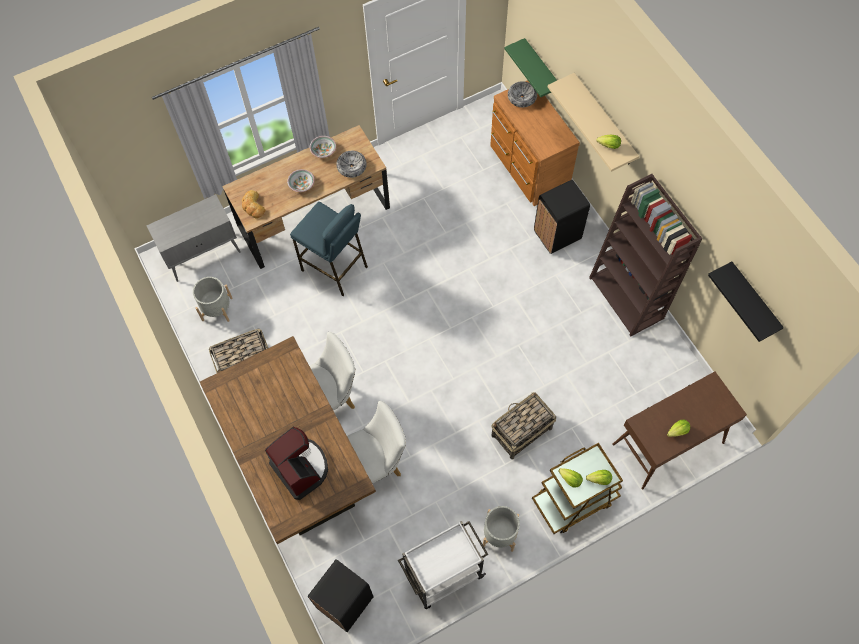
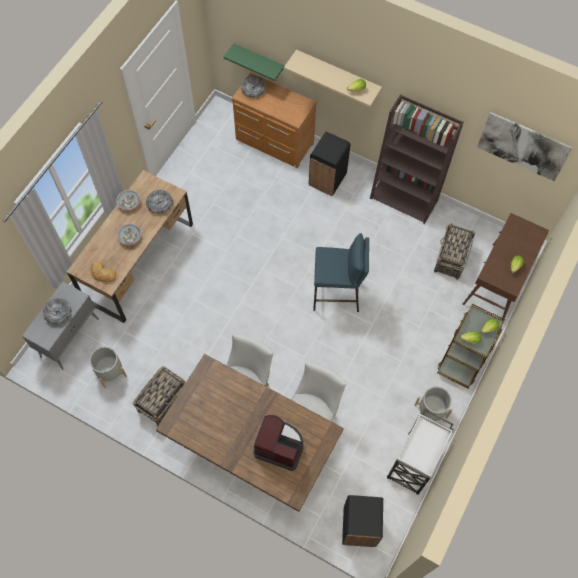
camera: 35 degrees left, 0 degrees up
blue stool [290,202,368,296] -> blue stool moved to [313,233,369,312]
basket [491,392,556,459] -> basket moved to [434,223,475,280]
black shelf [708,262,784,342] -> picture [477,112,573,181]
none -> bowl [43,298,71,325]

